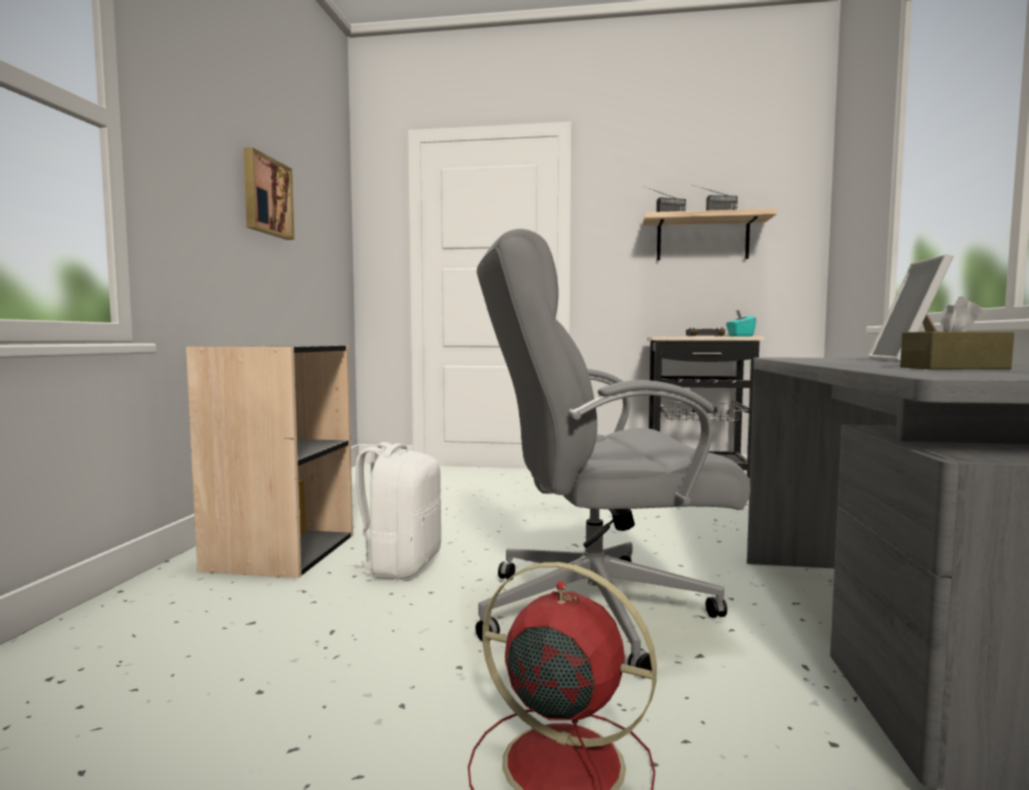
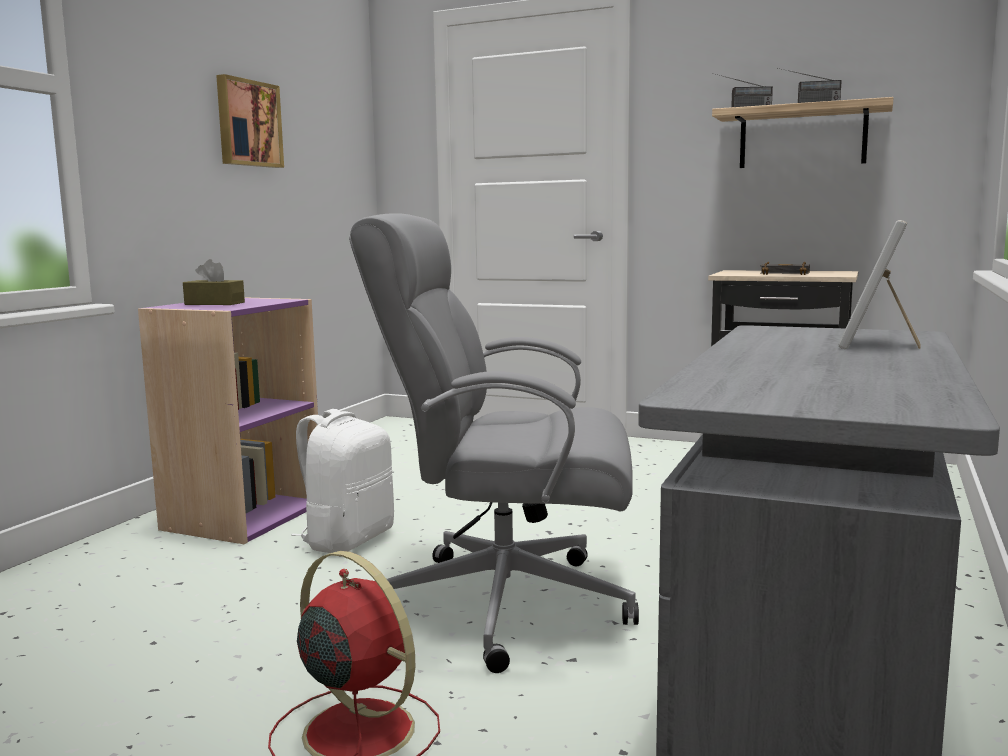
camera: 15 degrees right, 5 degrees up
black bookcase [186,345,353,578] -> purple bookcase [138,297,318,544]
turquoise tissue box [726,310,757,336] -> none
brown tissue box [900,296,1014,369] -> brown tissue box moved to [183,259,245,305]

